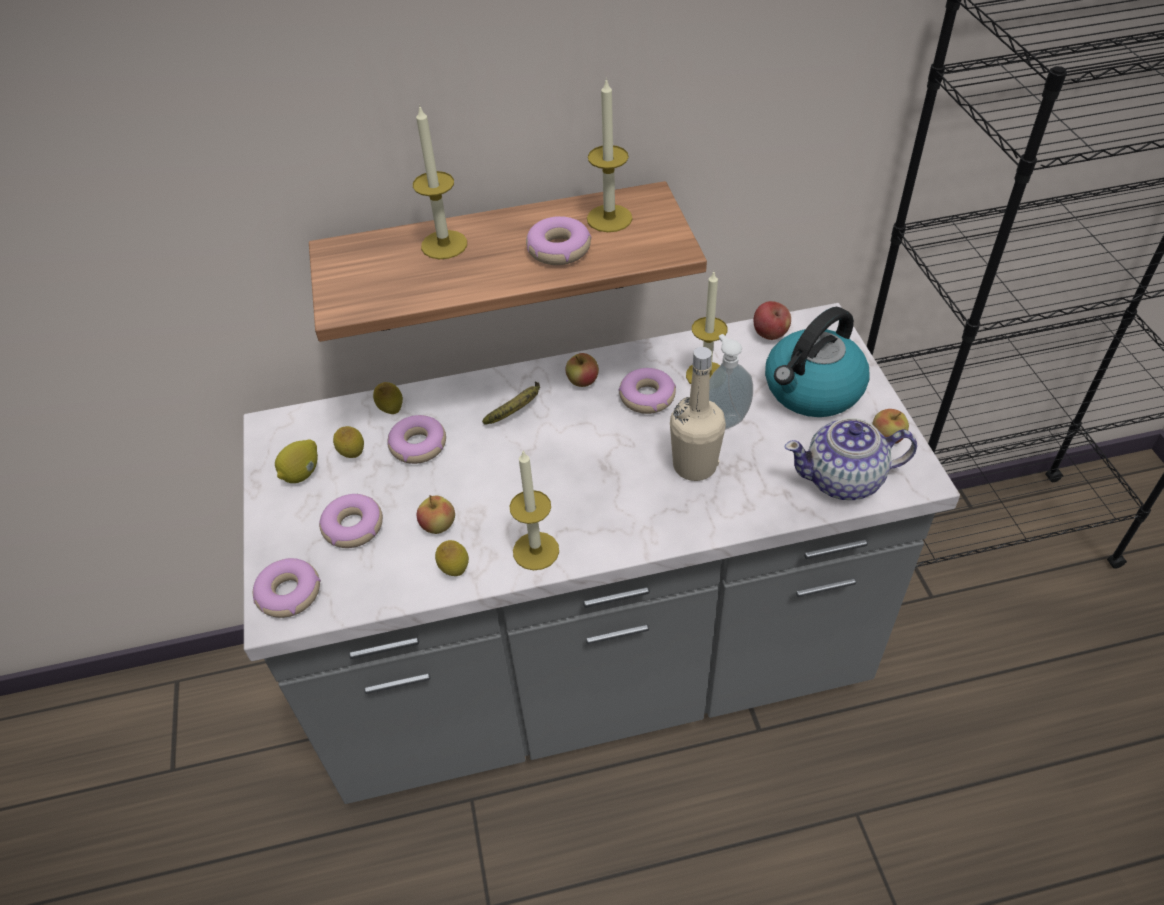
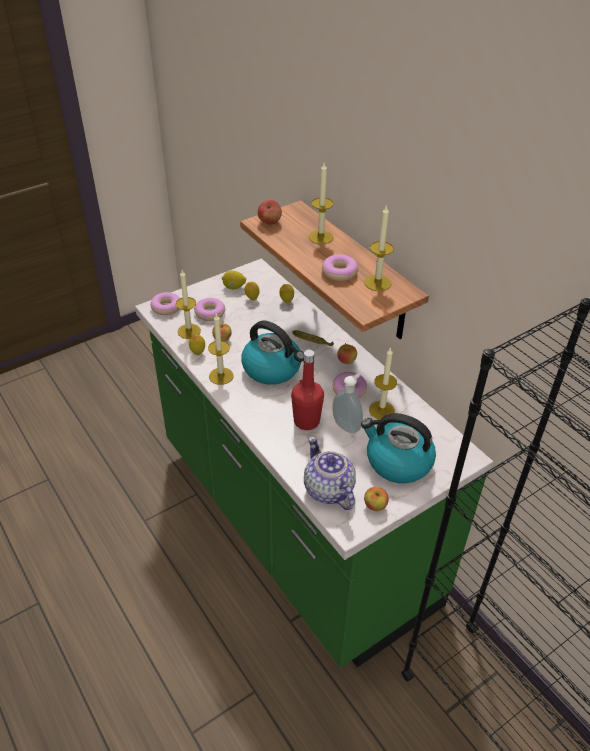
camera: 65 degrees right, 5 degrees down
grey counter [244,303,960,804] -> green counter [135,259,493,668]
donut [388,415,446,464] -> none
beige bottle [670,347,726,481] -> red bottle [291,350,324,430]
apple [753,301,791,340] -> apple moved to [258,200,282,225]
none -> candle [176,270,201,339]
none -> kettle [241,321,304,385]

